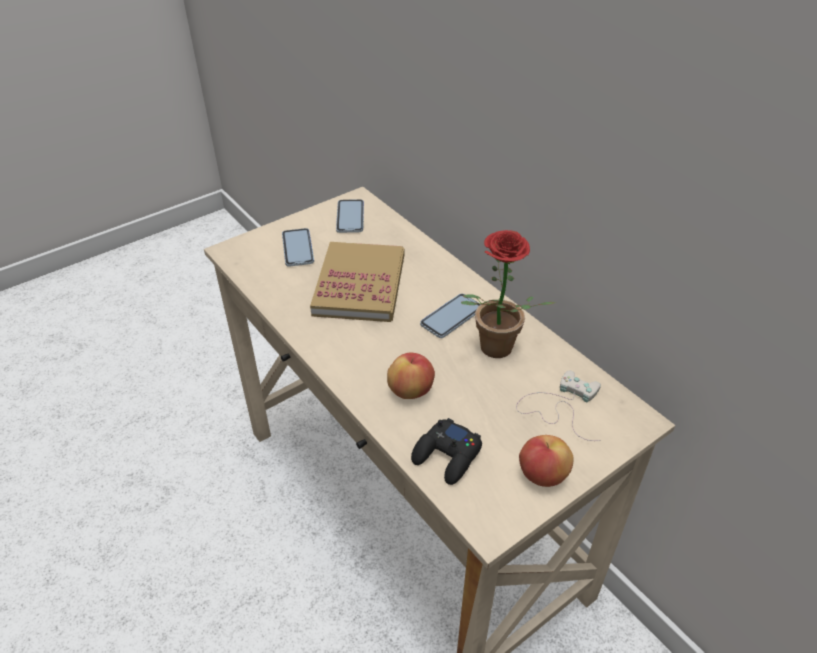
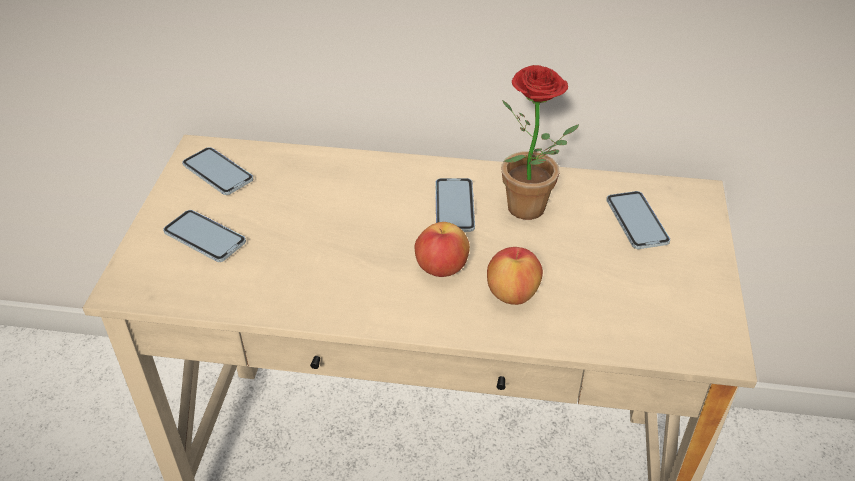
camera: 45 degrees left, 0 degrees up
book [310,242,404,322] -> none
black game controller [411,418,482,485] -> none
white game controller [516,370,601,441] -> phone [606,191,670,249]
apple [519,435,574,487] -> apple moved to [415,222,470,277]

